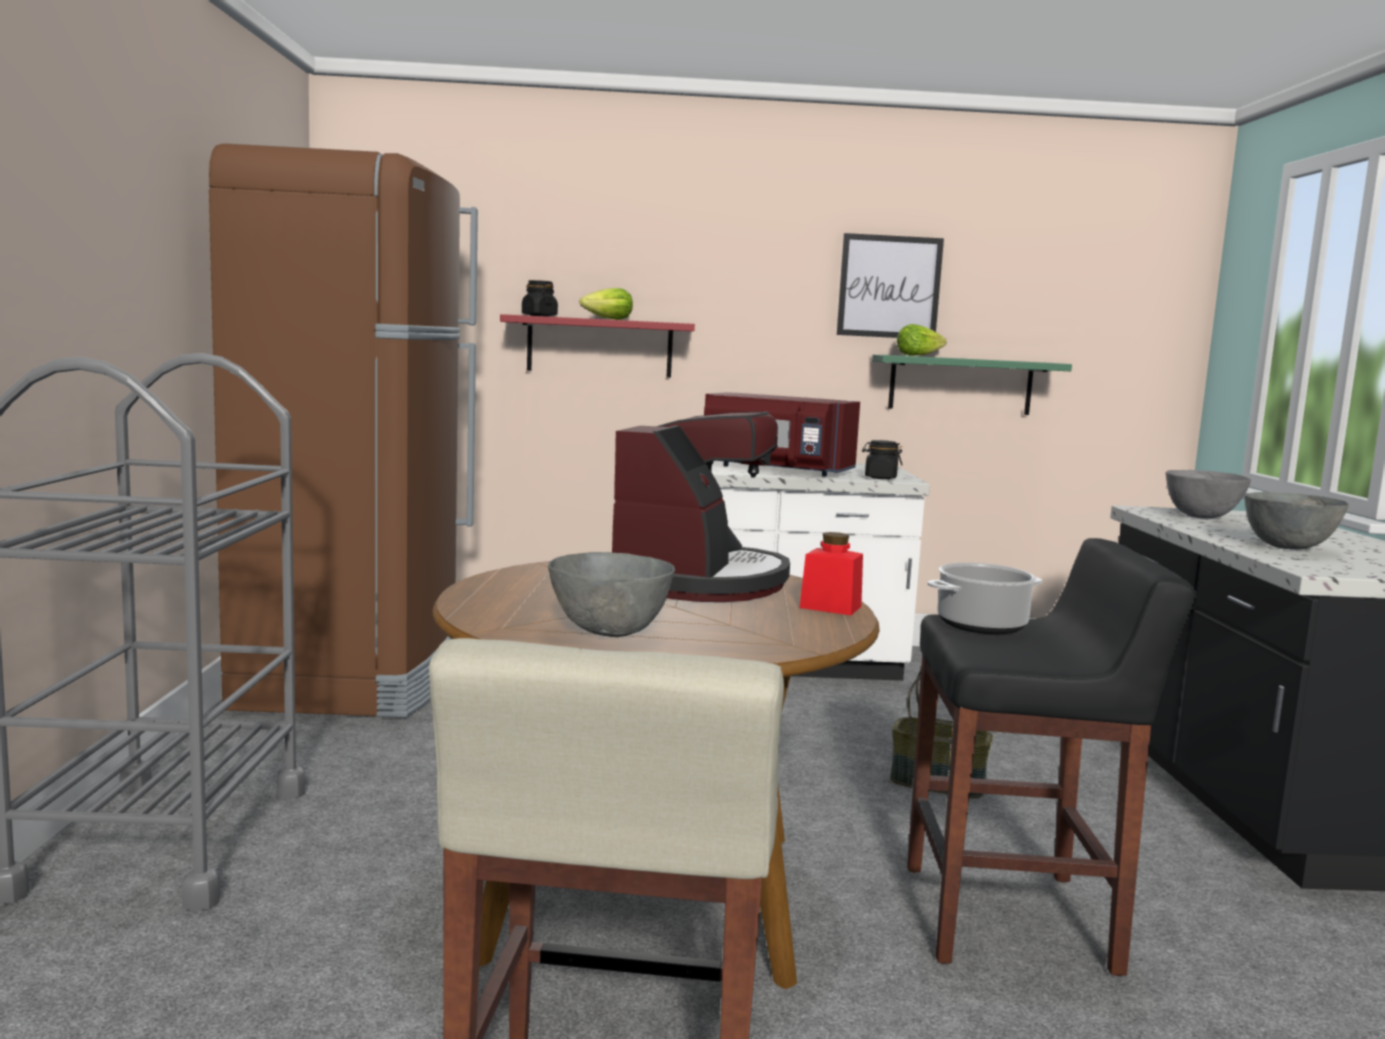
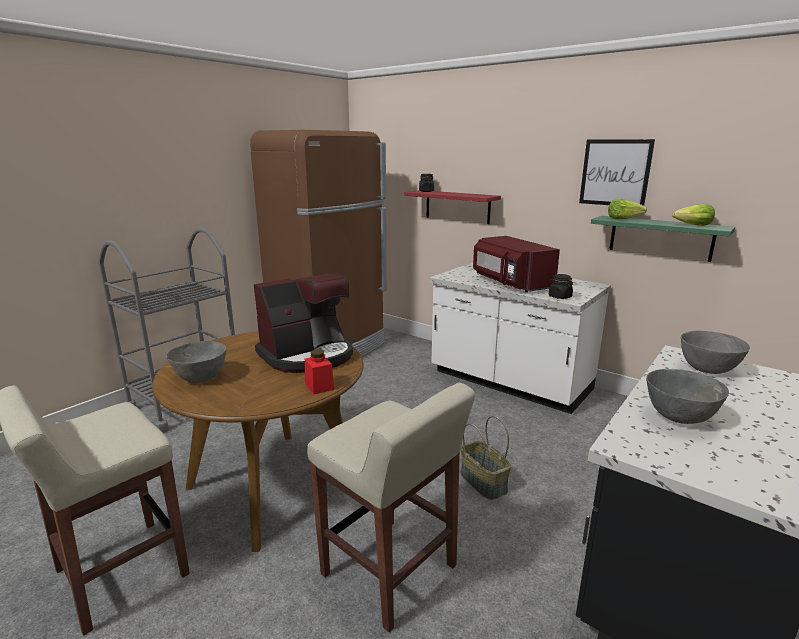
camera: 40 degrees right, 10 degrees up
lettuce [580,288,633,320] -> lettuce moved to [672,204,715,226]
black stool [907,538,1196,976] -> beige stool [307,383,475,632]
cooking pot [927,562,1042,634] -> none

